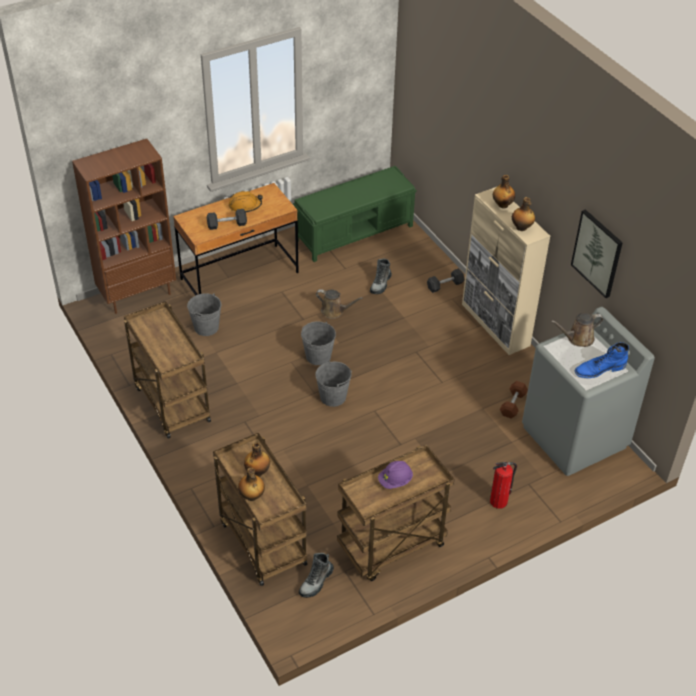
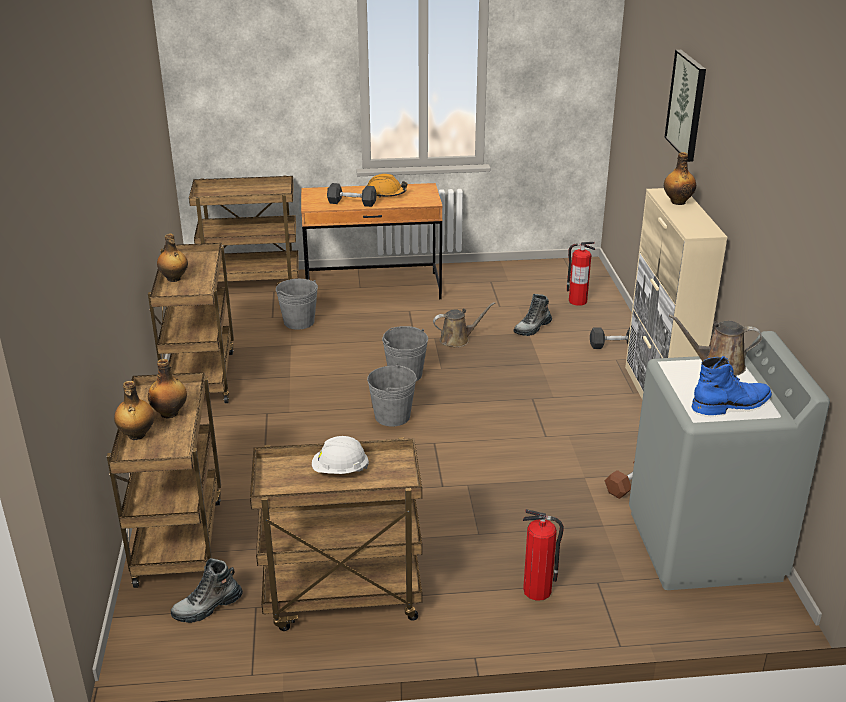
camera: 25 degrees right, 15 degrees down
brown bookcase [72,139,176,314] -> brown cart [189,176,299,283]
green bench [293,166,417,262] -> none
brown watering can [316,289,363,319] -> brown watering can turned 60 degrees counterclockwise [433,302,495,347]
purple hard hat [378,461,413,489] -> white hard hat [312,436,369,474]
bottle [512,197,535,231] -> bottle moved to [157,234,188,282]
picture [571,209,623,298] -> picture moved to [664,50,706,162]
blue boot [575,342,629,378] -> blue boot turned 150 degrees clockwise [691,356,772,415]
none -> fire extinguisher [567,242,595,306]

